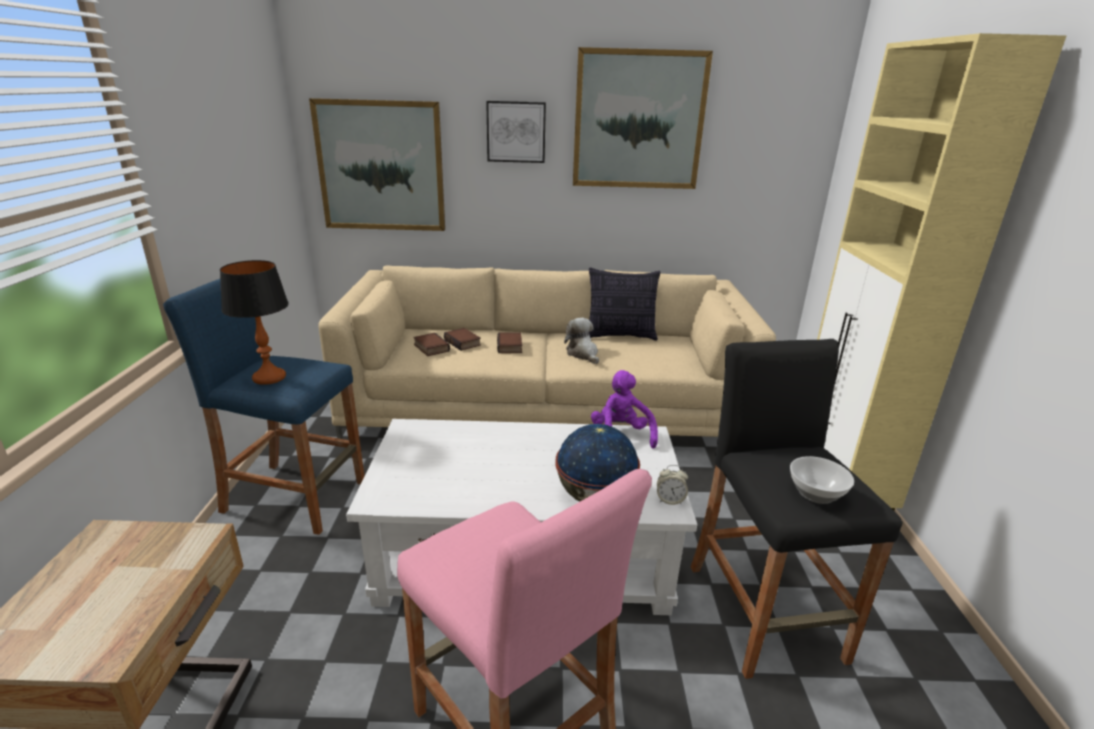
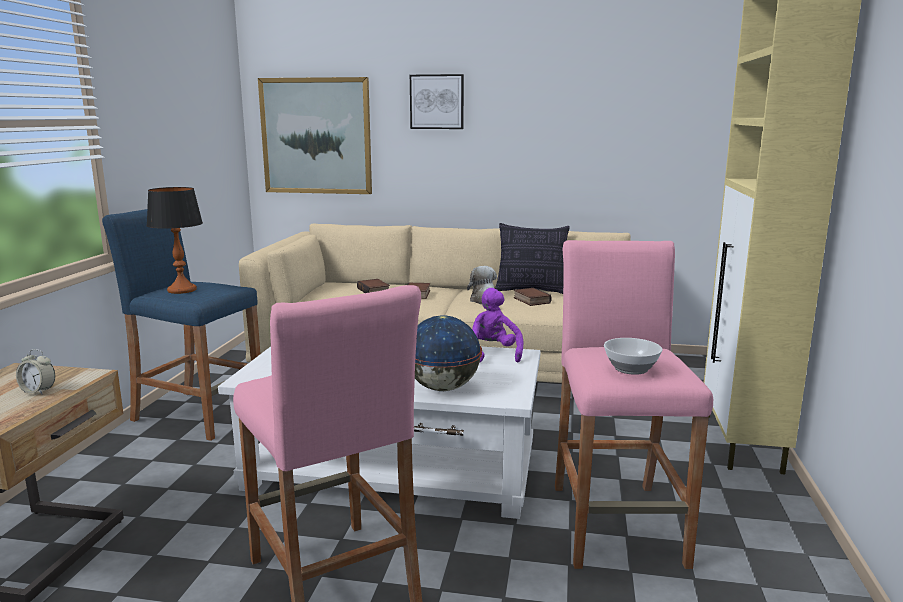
camera: 10 degrees right, 10 degrees down
book [413,333,450,356] -> book moved to [514,288,552,306]
picture [573,47,713,189] -> none
alarm clock [657,465,688,505] -> alarm clock moved to [16,349,55,395]
black stool [691,339,902,679] -> pink stool [555,240,713,569]

